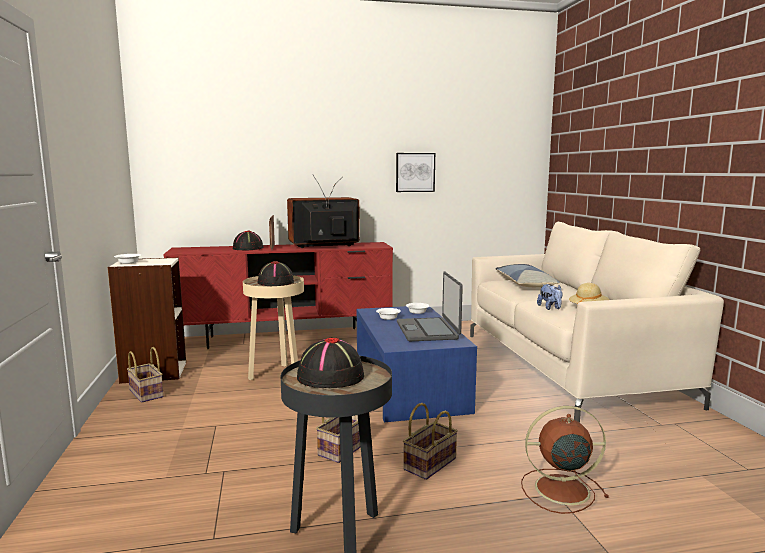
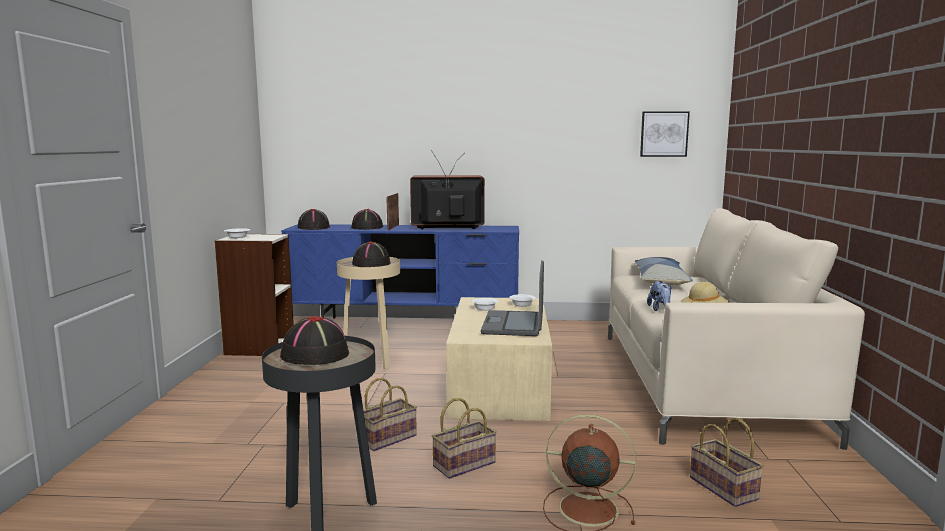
camera: 15 degrees right, 0 degrees up
basket [127,347,164,403] -> basket moved to [690,418,764,507]
red tv stand [163,242,393,349] -> blue tv stand [281,224,519,319]
blue coffee table [357,306,477,422] -> beige coffee table [446,297,552,421]
picture [396,153,435,192] -> picture moved to [640,111,690,157]
none -> black hat [298,209,330,230]

